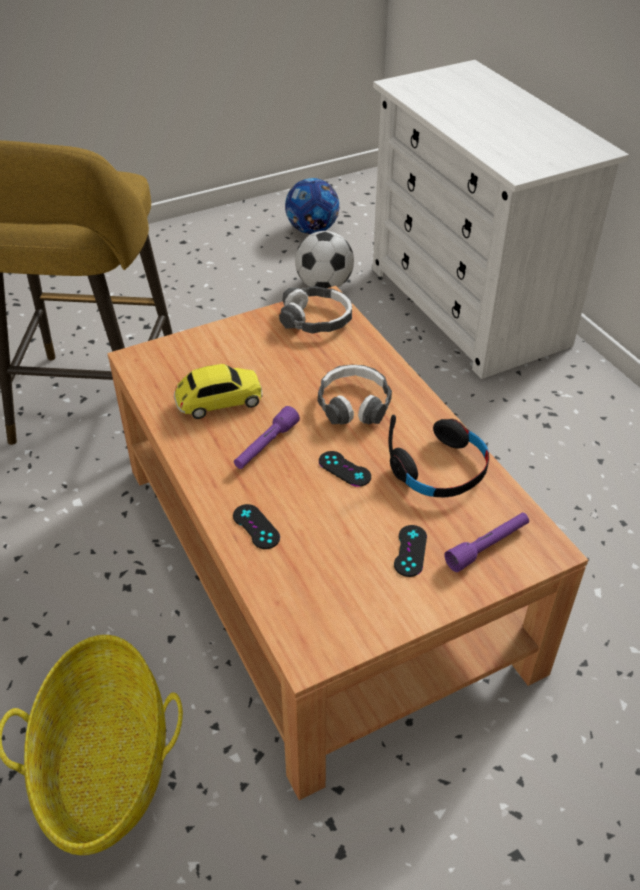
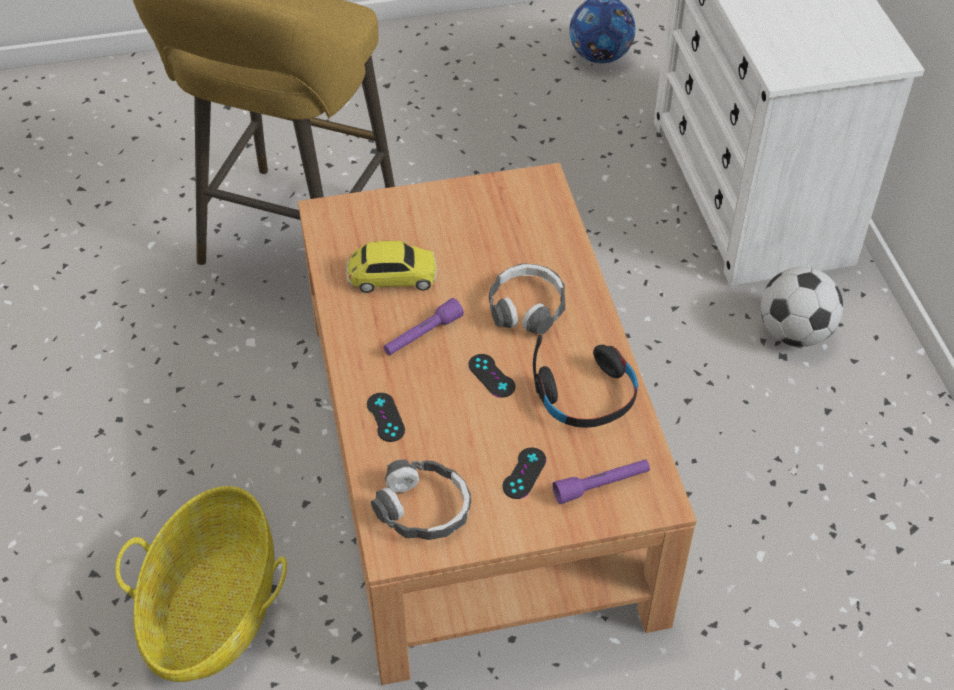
camera: 15 degrees right, 5 degrees up
headphones [279,286,352,334] -> headphones moved to [371,459,471,540]
football [295,231,354,288] -> football moved to [761,267,843,347]

